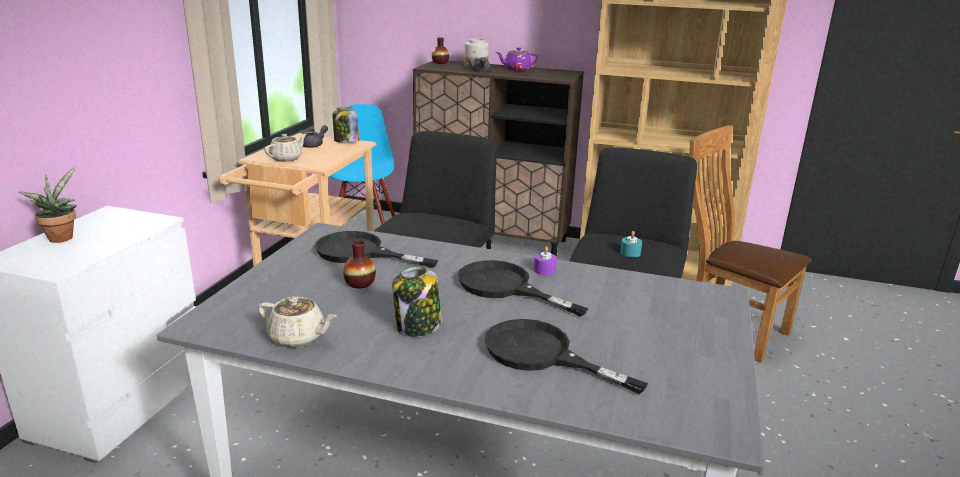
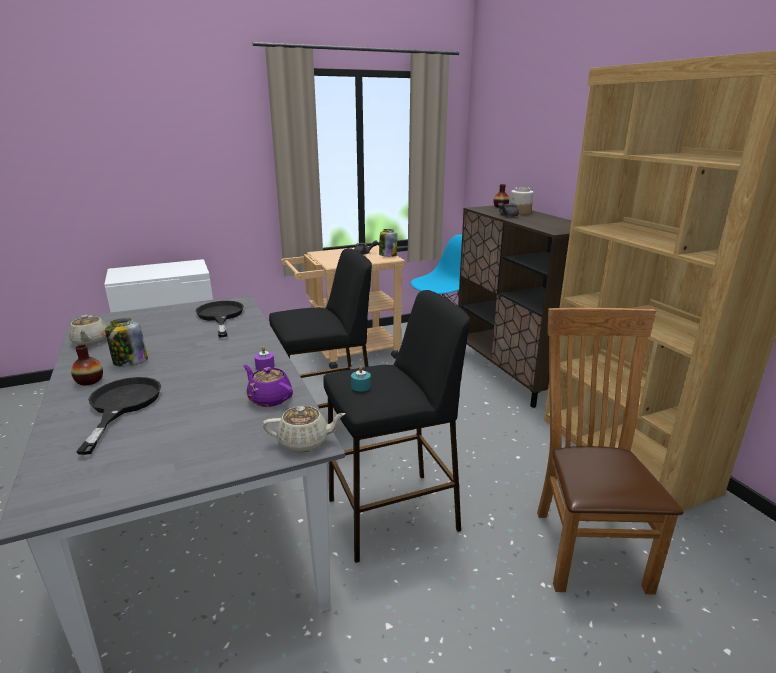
camera: 50 degrees right, 0 degrees up
potted plant [19,167,77,243] -> none
beige teapot [264,134,306,162] -> beige teapot moved to [263,406,346,453]
vase [343,240,376,288] -> vase moved to [71,345,103,386]
black frying pan [458,260,589,317] -> none
purple teapot [496,47,538,71] -> purple teapot moved to [243,364,293,407]

